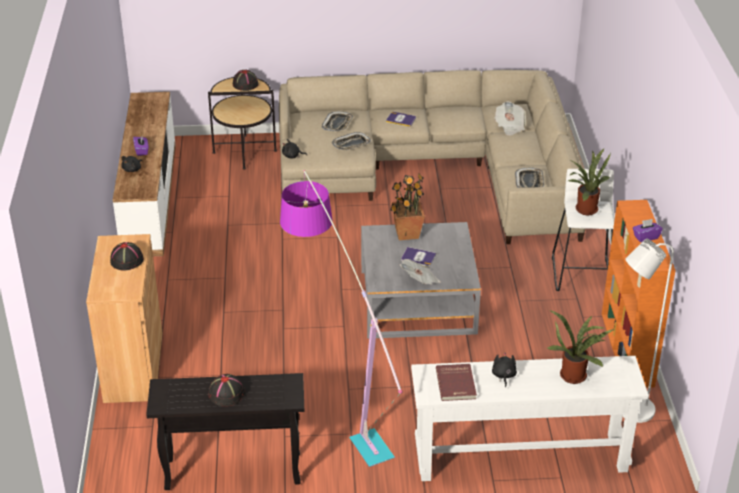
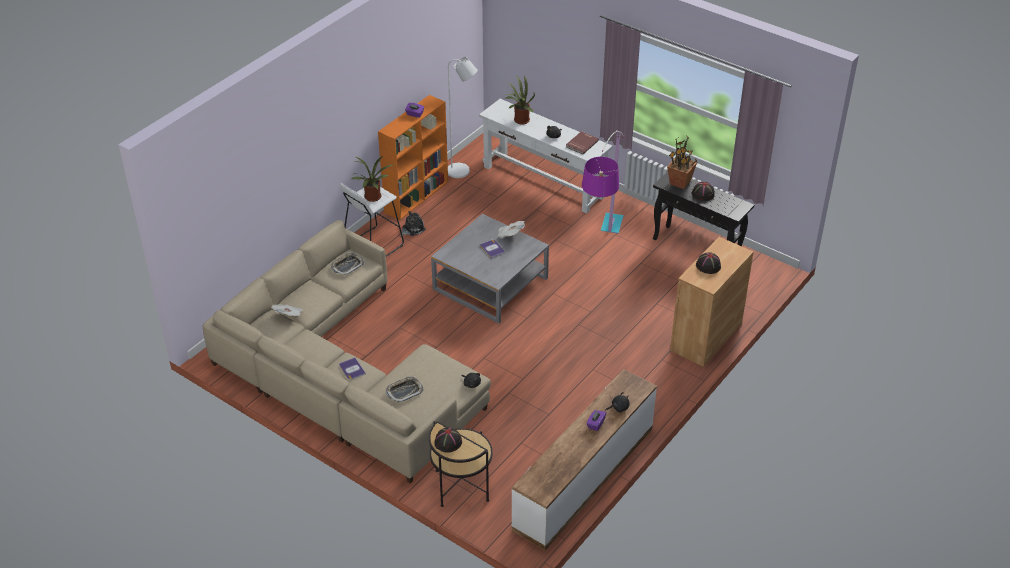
camera: 140 degrees left, 5 degrees up
tray [332,132,371,150] -> none
potted plant [390,173,425,240] -> potted plant moved to [667,134,697,189]
none -> plush toy [400,211,426,236]

